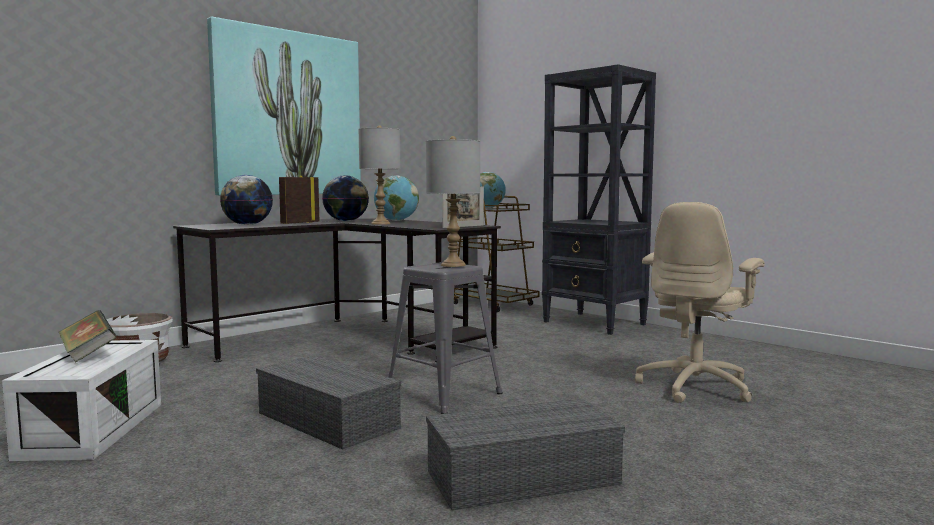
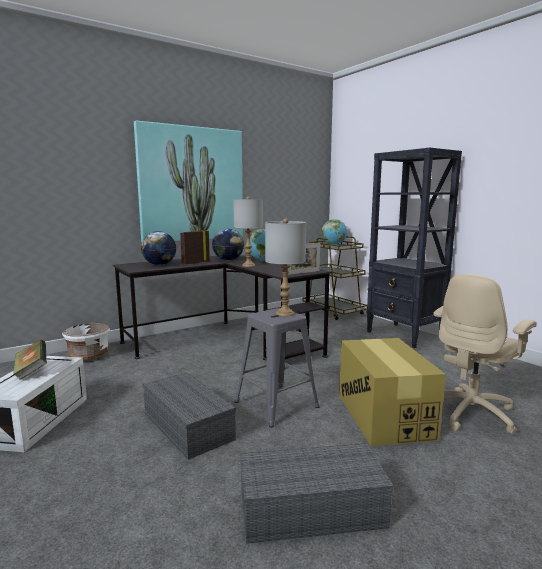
camera: 10 degrees right, 5 degrees up
none -> cardboard box [339,338,446,446]

